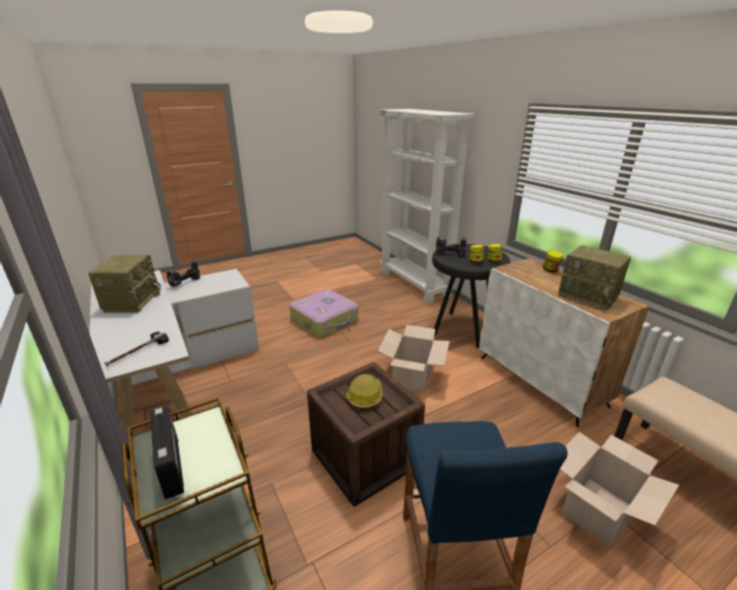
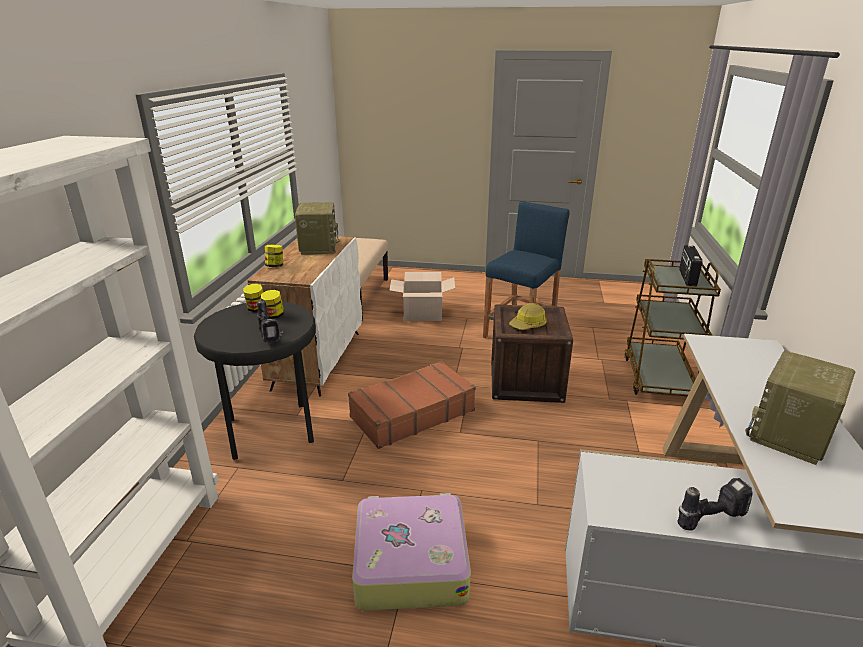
camera: 140 degrees left, 0 degrees up
hammer [105,331,169,366] -> none
cardboard box [378,325,450,393] -> brown suitcase [348,361,476,449]

